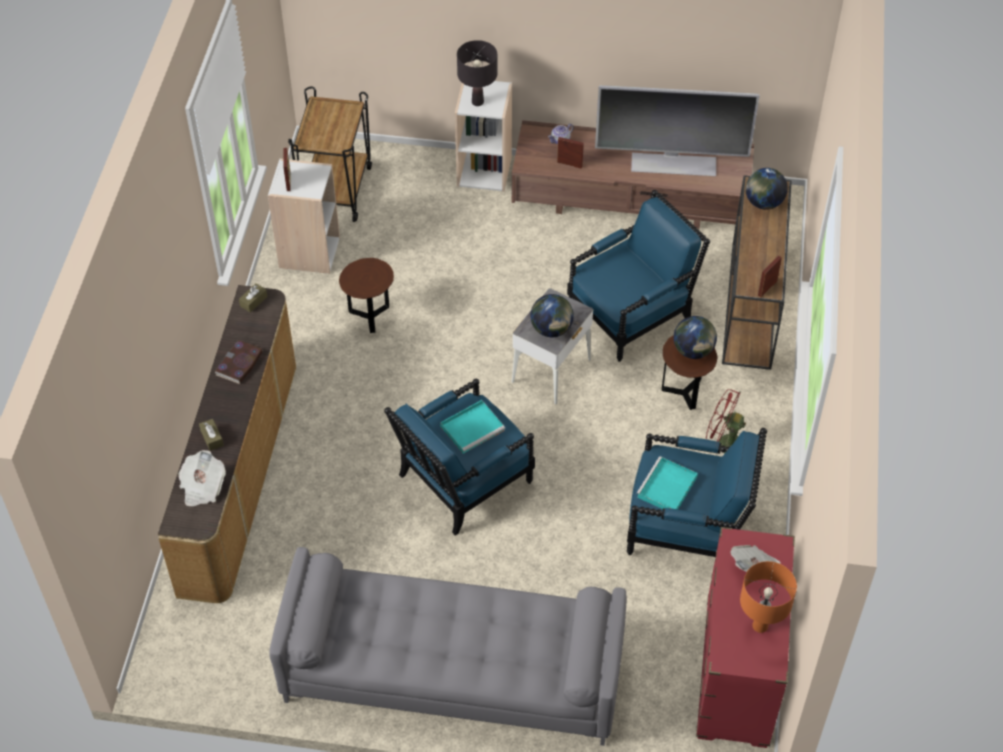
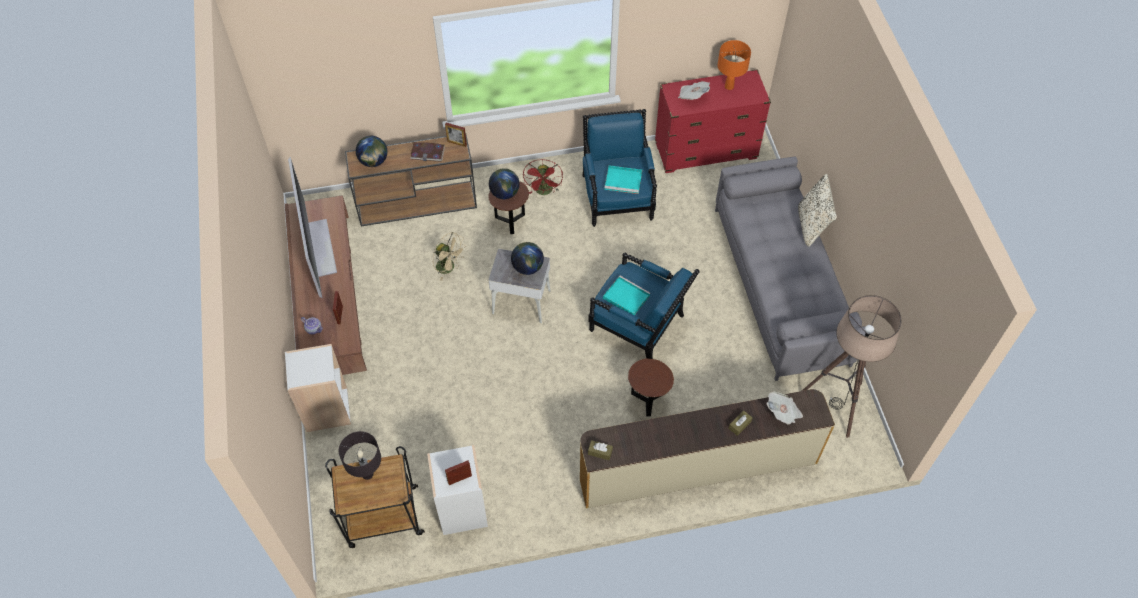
camera: 110 degrees left, 5 degrees up
book [215,340,263,384] -> book moved to [410,142,445,162]
brown side table [339,258,394,333] -> brown side table moved to [628,359,674,416]
black table lamp [457,40,497,106] -> black table lamp moved to [339,431,381,480]
blue armchair [567,190,710,362] -> beige fan [433,232,465,281]
none -> beige pillow [798,174,837,247]
none -> floor lamp [802,295,901,438]

